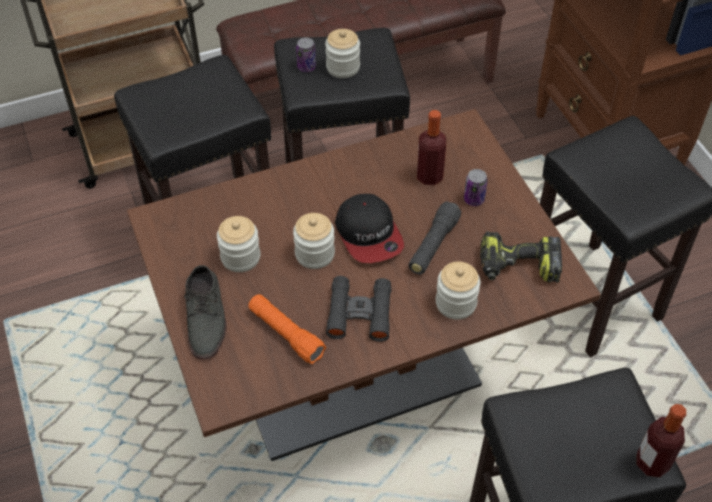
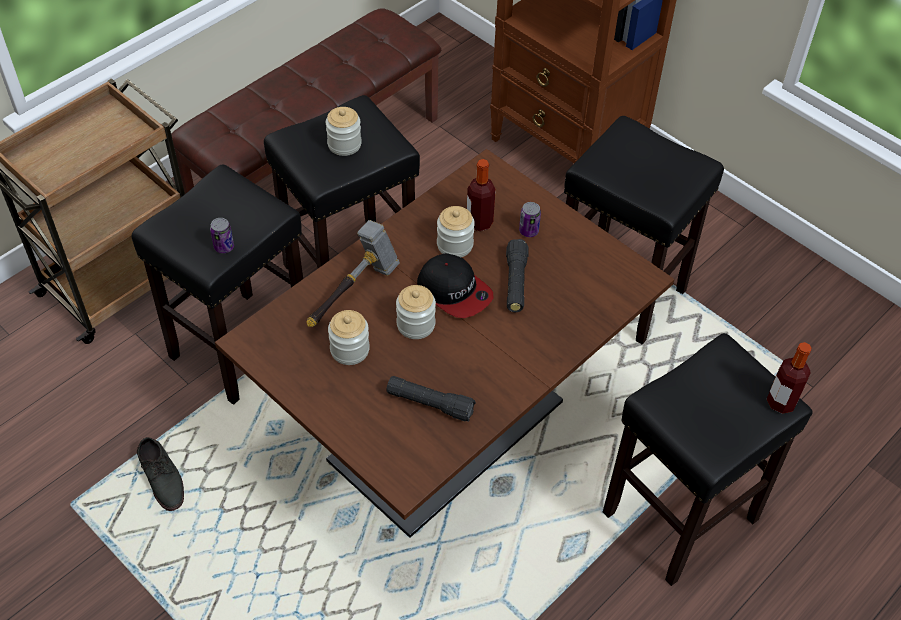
camera: 25 degrees left, 0 degrees up
grey shoe [184,265,227,360] -> grey shoe moved to [137,437,184,511]
orange flashlight [248,294,326,364] -> black flashlight [386,376,476,421]
can [296,38,316,72] -> can moved to [210,218,234,253]
black binoculars [326,276,391,342] -> none
jar [436,262,480,319] -> jar moved to [437,206,475,257]
power drill [480,232,562,283] -> none
none -> hammer [307,220,400,327]

